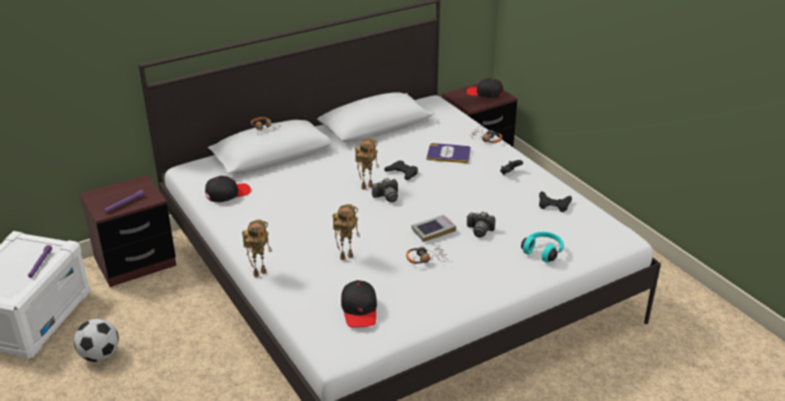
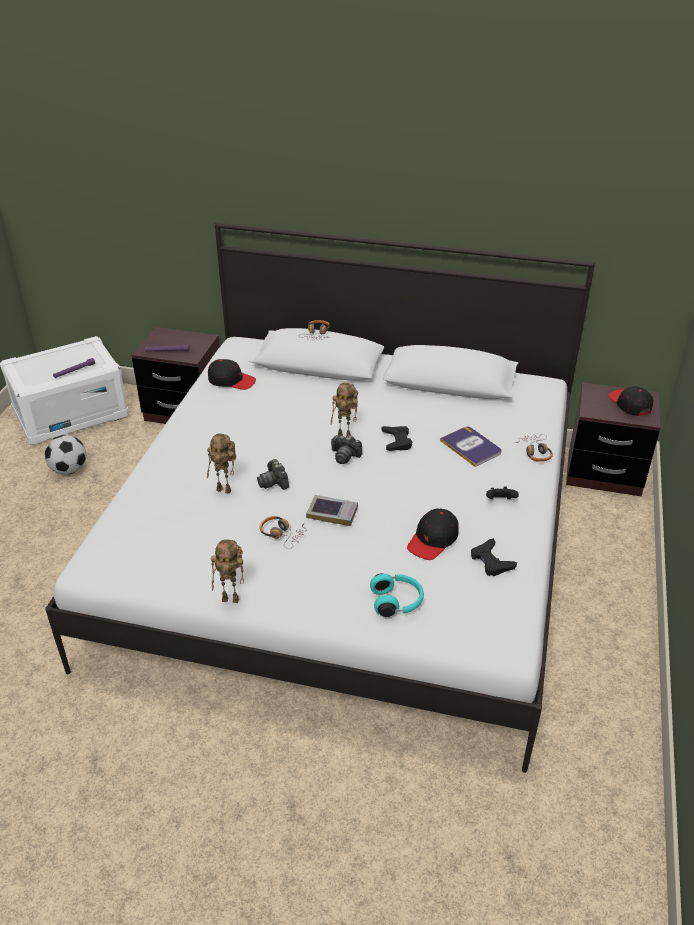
camera: 45 degrees right, 5 degrees up
toy robot [242,220,272,278] -> toy robot moved to [211,539,244,603]
black cap [341,280,377,327] -> black cap moved to [407,508,459,560]
camera [466,212,495,238] -> camera moved to [257,459,289,490]

